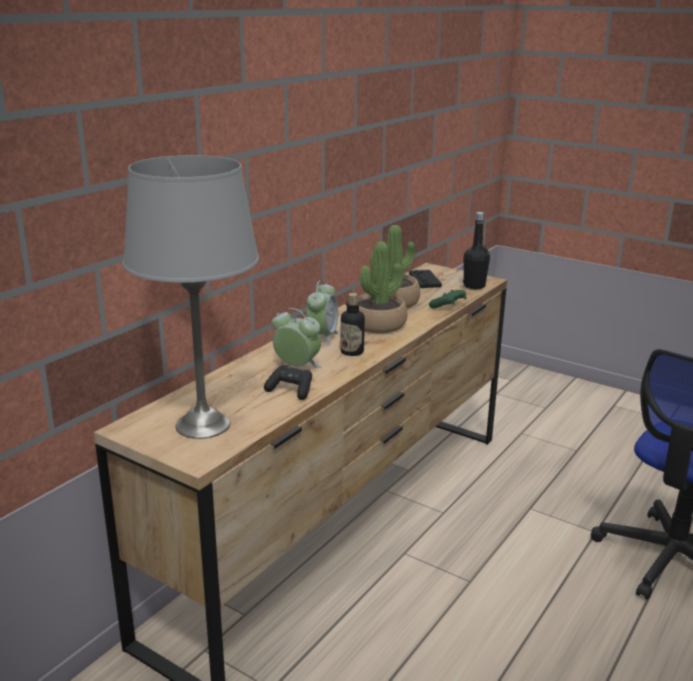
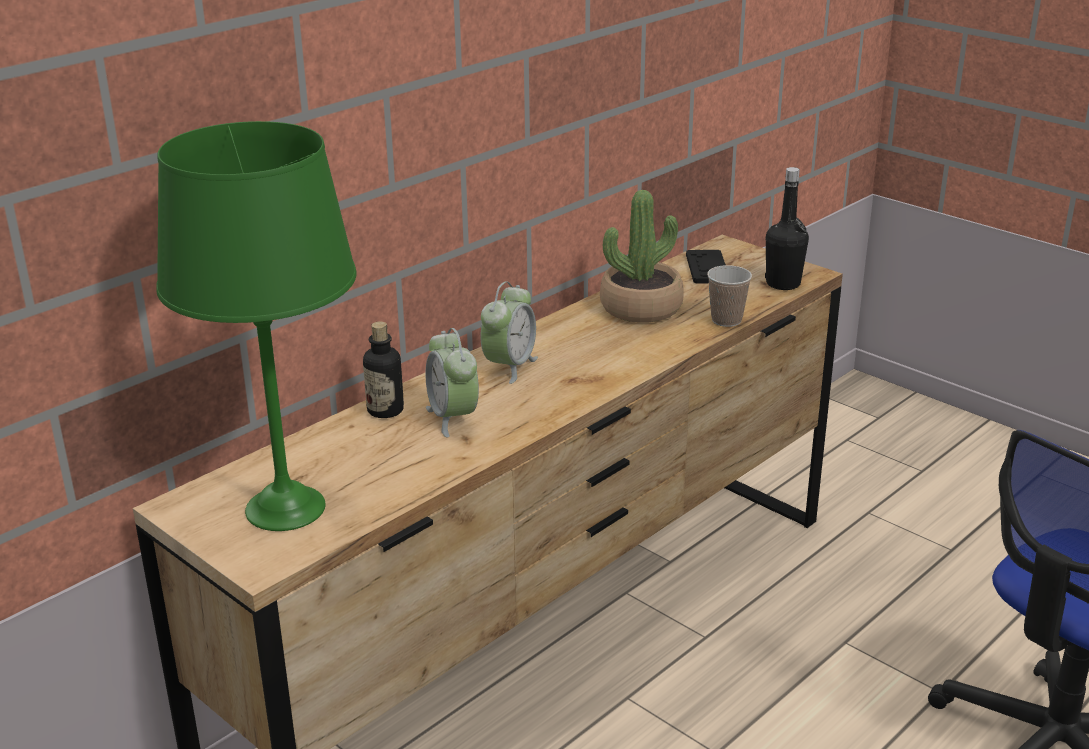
camera: 10 degrees right, 5 degrees up
grey table lamp [123,155,259,439] -> green table lamp [156,121,357,531]
black game controller [264,365,312,400] -> none
alarm clock [272,308,322,368] -> alarm clock turned 150 degrees counterclockwise [425,328,479,437]
bottle [340,293,365,356] -> bottle moved to [363,321,404,418]
potted plant [358,241,407,333] -> none
green game controller [429,290,466,309] -> cup [707,265,752,327]

